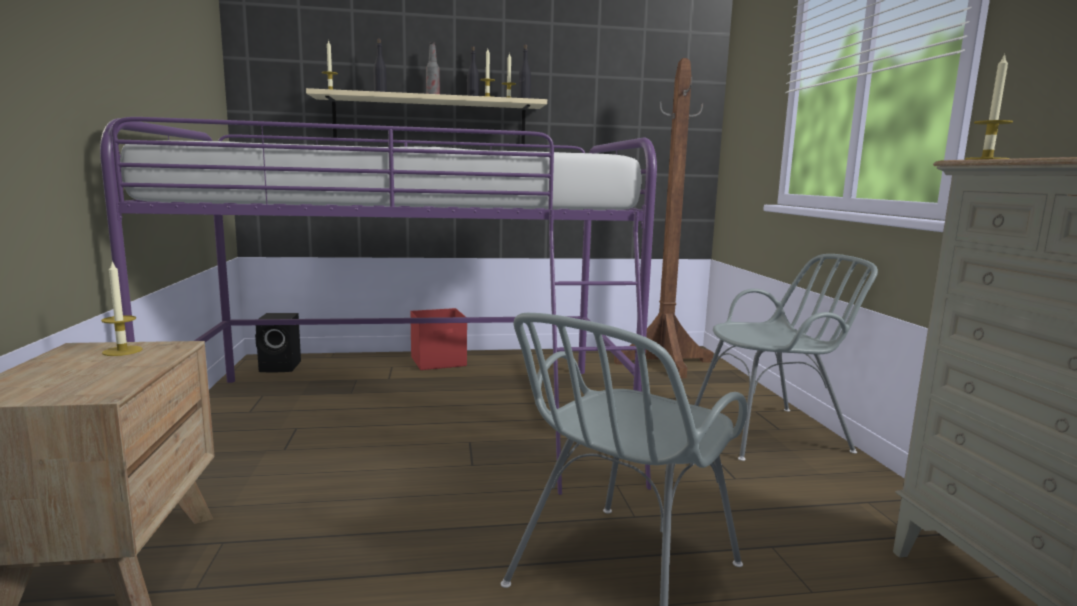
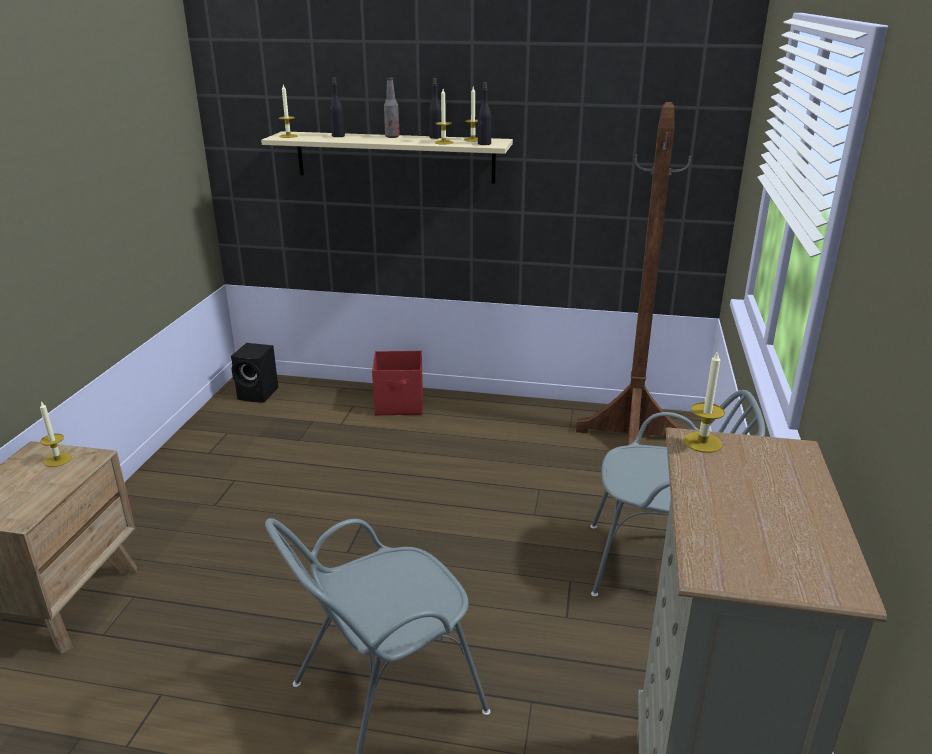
camera: 20 degrees right, 15 degrees up
purple bed [100,117,657,495] -> none

